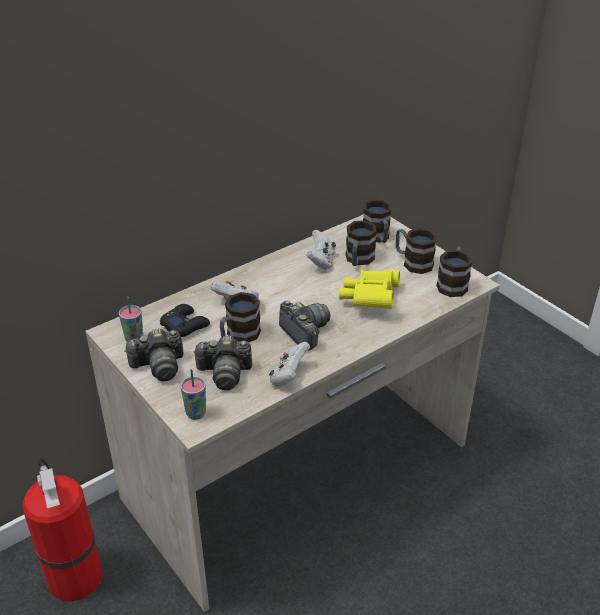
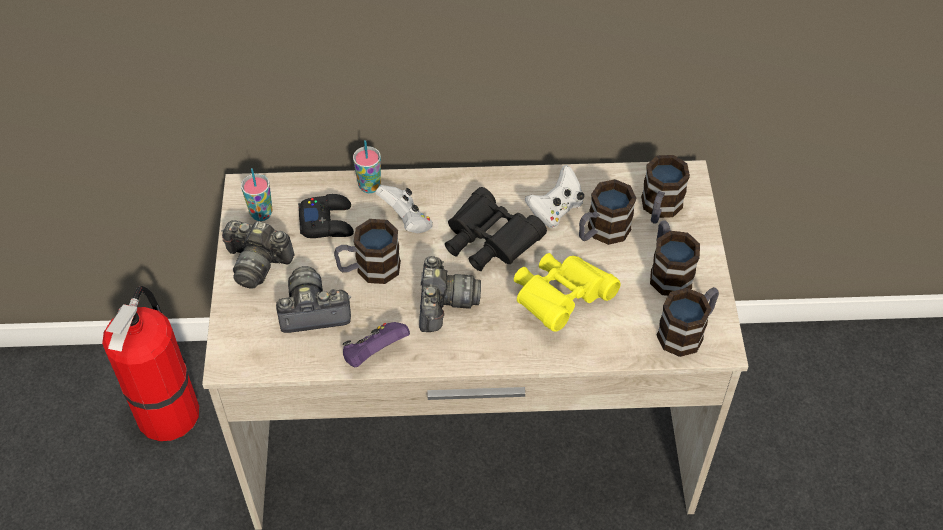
camera: 35 degrees right, 15 degrees up
cup [181,369,206,420] -> cup moved to [353,140,381,193]
camera [193,336,252,390] -> camera turned 135 degrees clockwise [276,266,351,333]
white game controller [269,342,310,387] -> purple game controller [342,322,410,367]
none -> black binoculars [445,187,547,271]

